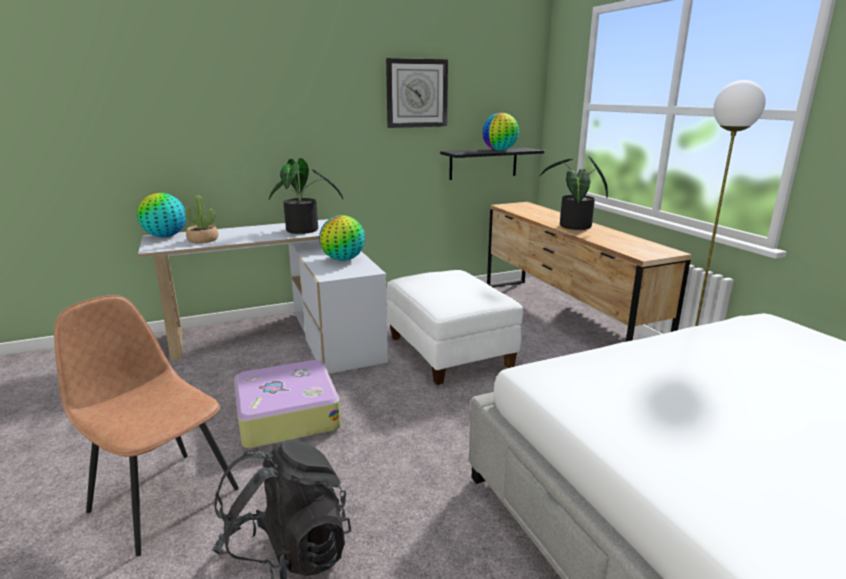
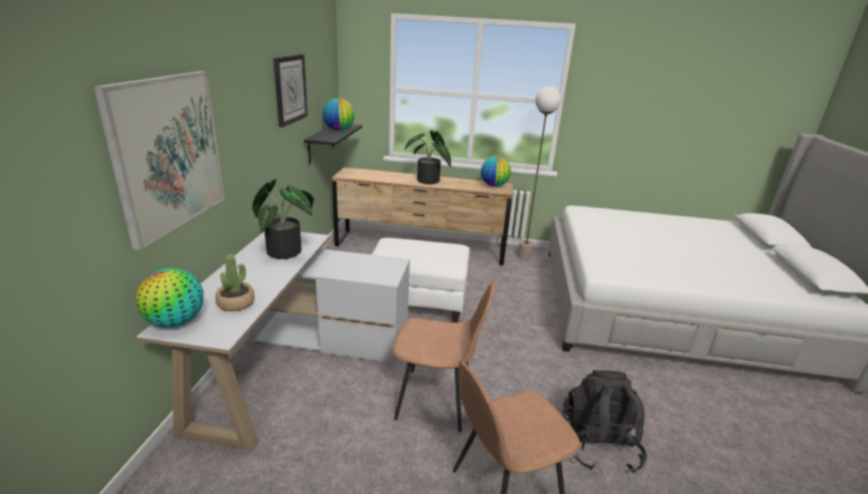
camera: 60 degrees left, 5 degrees up
suitcase [234,360,341,448] -> brown chair [393,281,495,432]
globe [319,215,365,261] -> globe moved to [481,156,511,187]
none -> picture [94,71,225,250]

